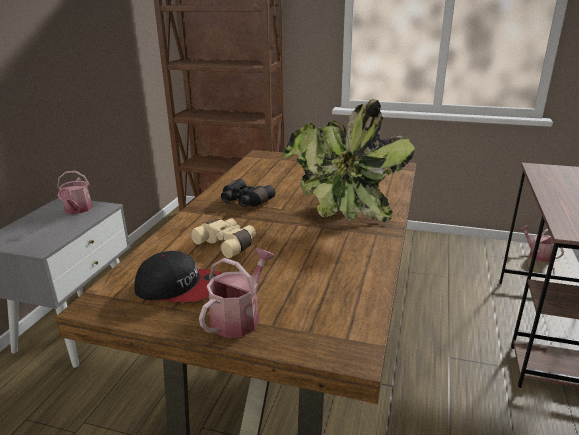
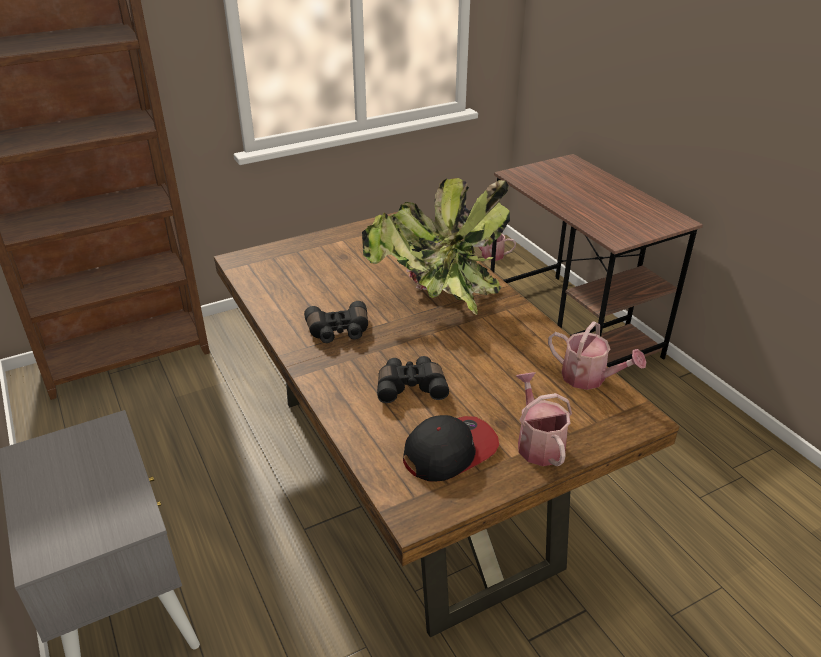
camera: 45 degrees left, 10 degrees up
watering can [57,171,93,214] -> watering can moved to [548,321,646,390]
beige binoculars [191,218,256,258] -> black binoculars [377,356,449,403]

